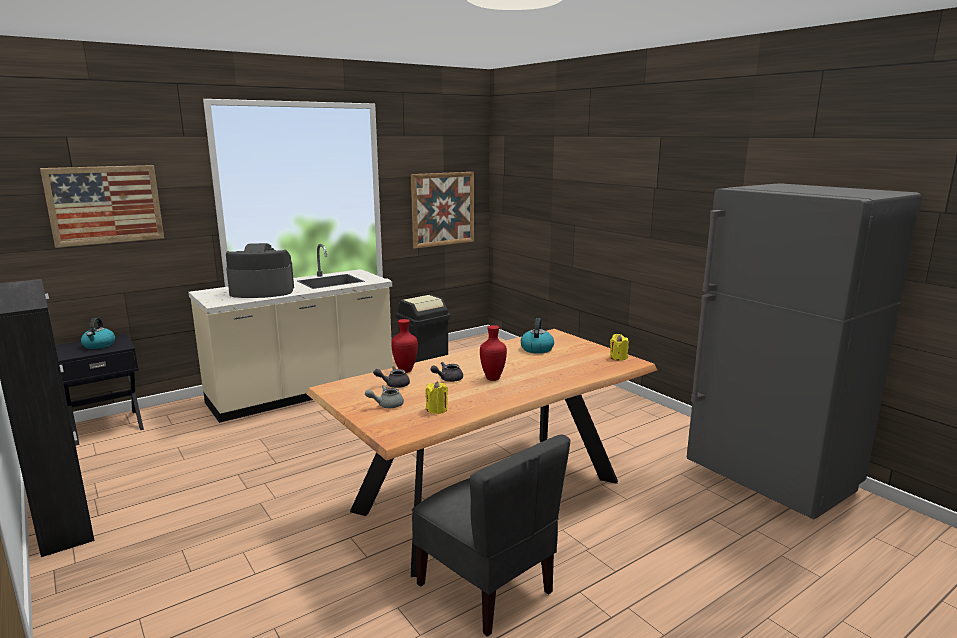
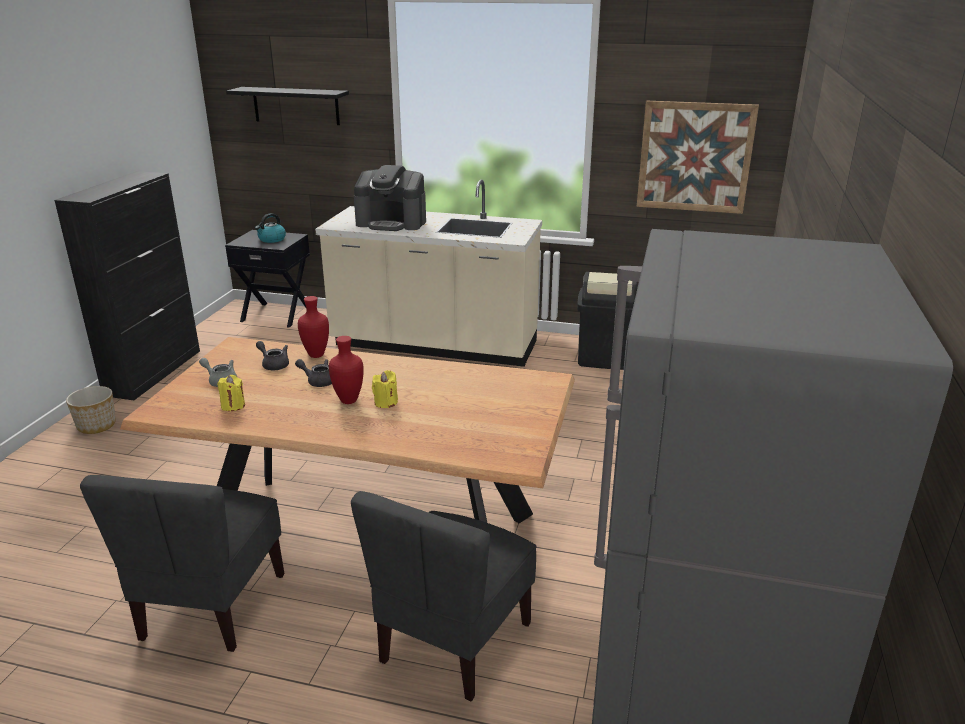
camera: 50 degrees right, 10 degrees up
picture [40,165,164,248] -> black shelf [226,87,349,125]
coffee machine [226,243,294,298] -> coffee machine turned 150 degrees clockwise [354,165,426,231]
kettle [521,318,554,354] -> none
yellow candle [610,334,629,361] -> yellow candle moved to [372,370,398,408]
none -> planter [66,386,116,434]
none -> grey chair [351,491,537,702]

